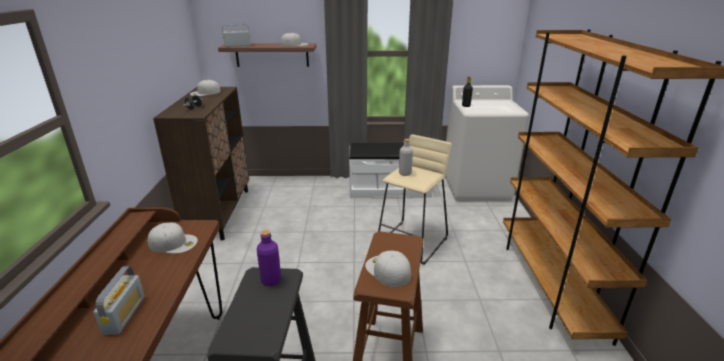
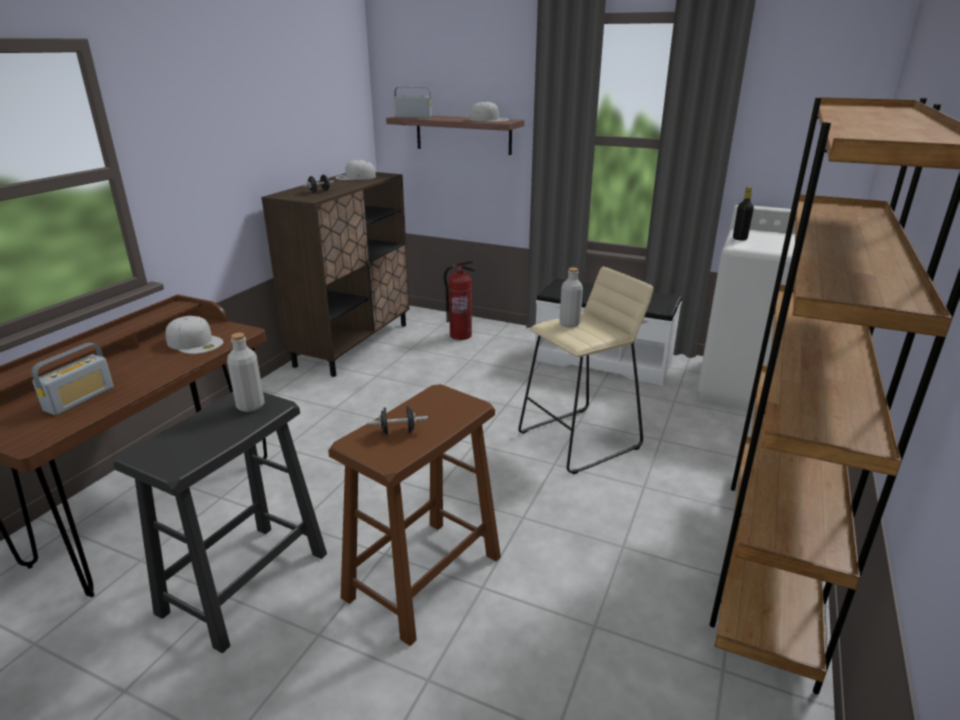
camera: 25 degrees right, 0 degrees up
purple bottle [257,230,281,286] -> grey bottle [227,333,265,412]
white cap [365,250,411,287] -> black dumbbell [367,405,428,435]
none -> fire extinguisher [444,260,475,340]

